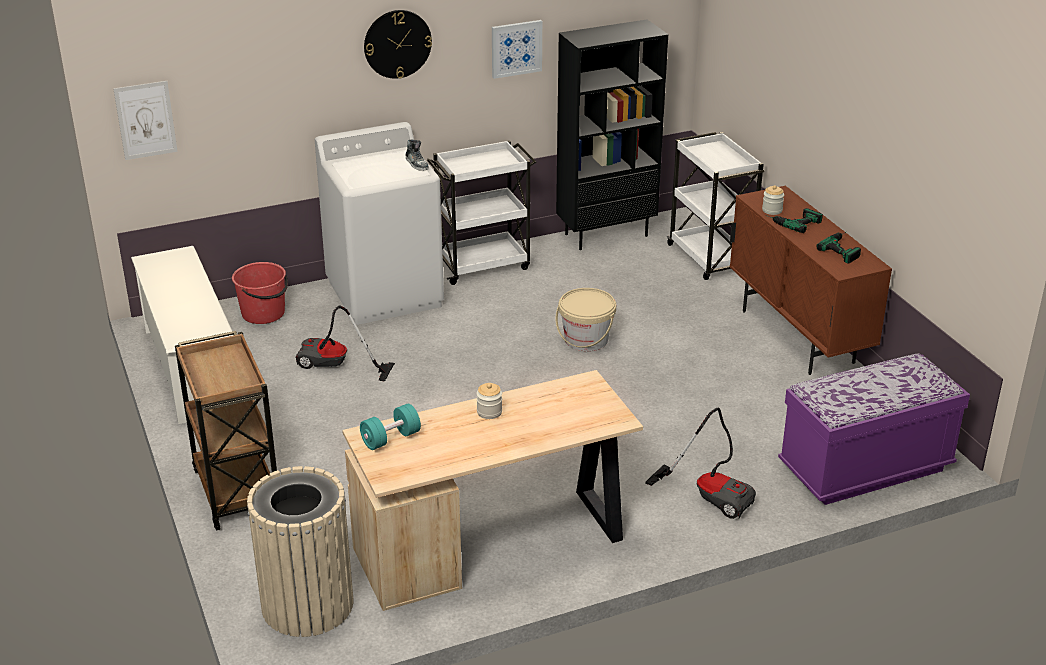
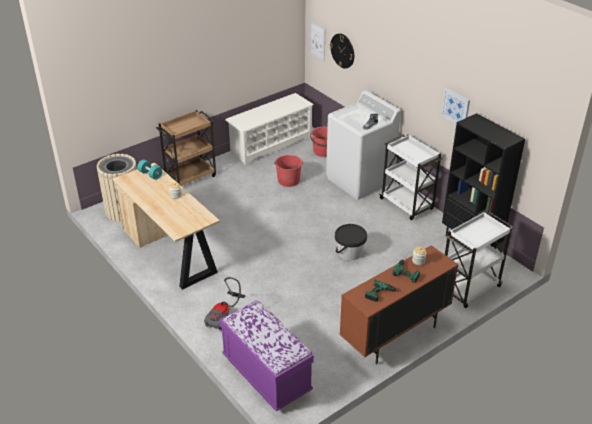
camera: 75 degrees right, 5 degrees up
vacuum cleaner [295,305,395,382] -> red bucket [274,155,303,187]
wall clock [364,10,432,79] -> wall clock moved to [330,33,354,69]
beige bucket [556,288,616,351] -> black bucket [335,224,367,260]

